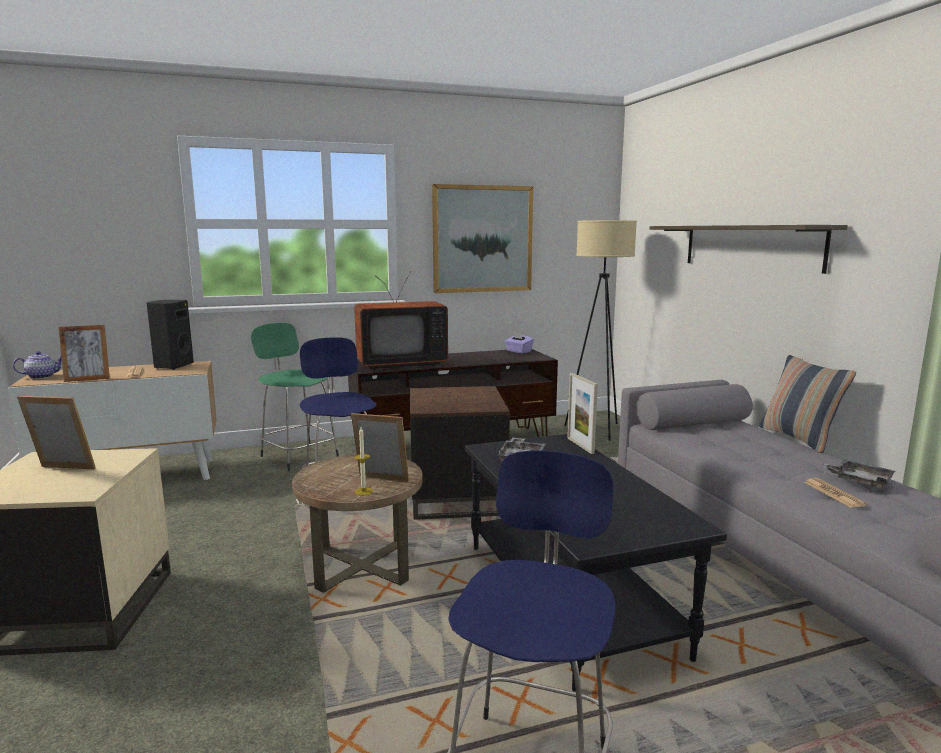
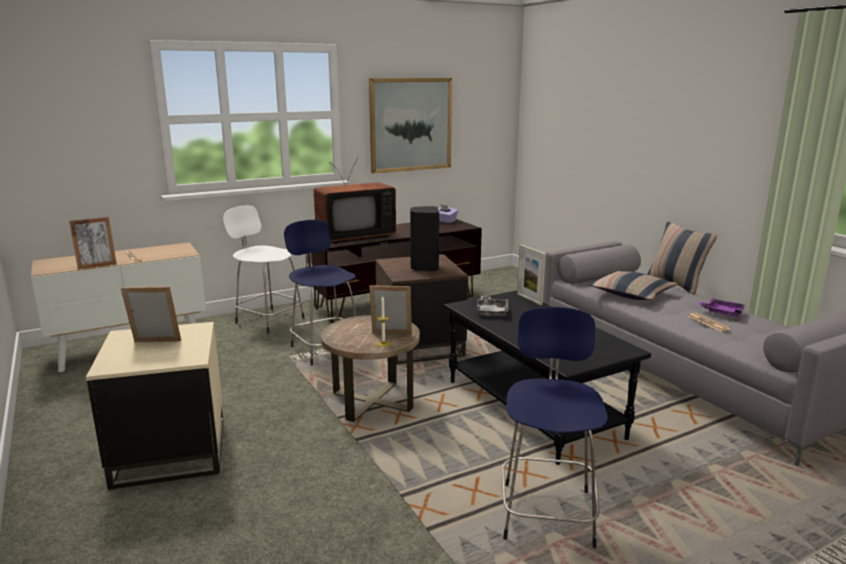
camera: 10 degrees left, 5 degrees up
teapot [13,351,62,379] -> none
black speaker [146,300,194,370] -> black speaker moved to [410,206,440,271]
green stool [251,323,339,471] -> white stool [223,205,305,334]
beige floor lamp [564,220,637,441] -> none
shelf [650,225,848,274] -> none
grey tray [821,459,895,489] -> purple tray [698,298,745,317]
none -> pillow [588,271,677,300]

